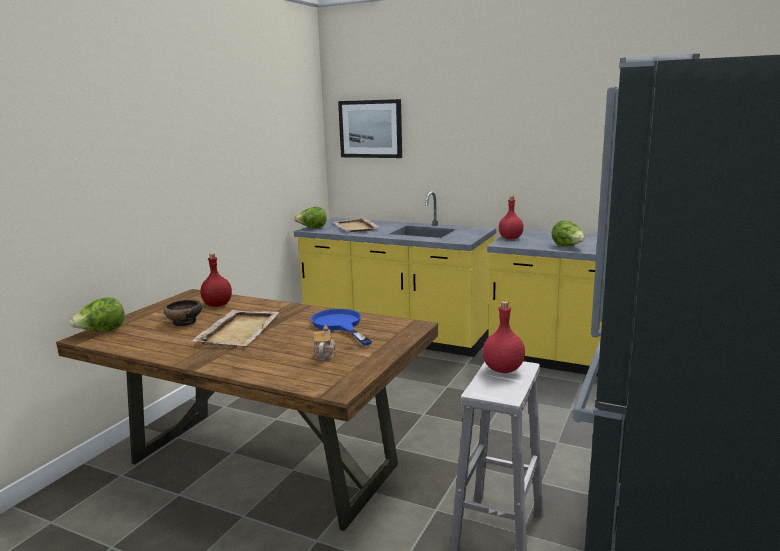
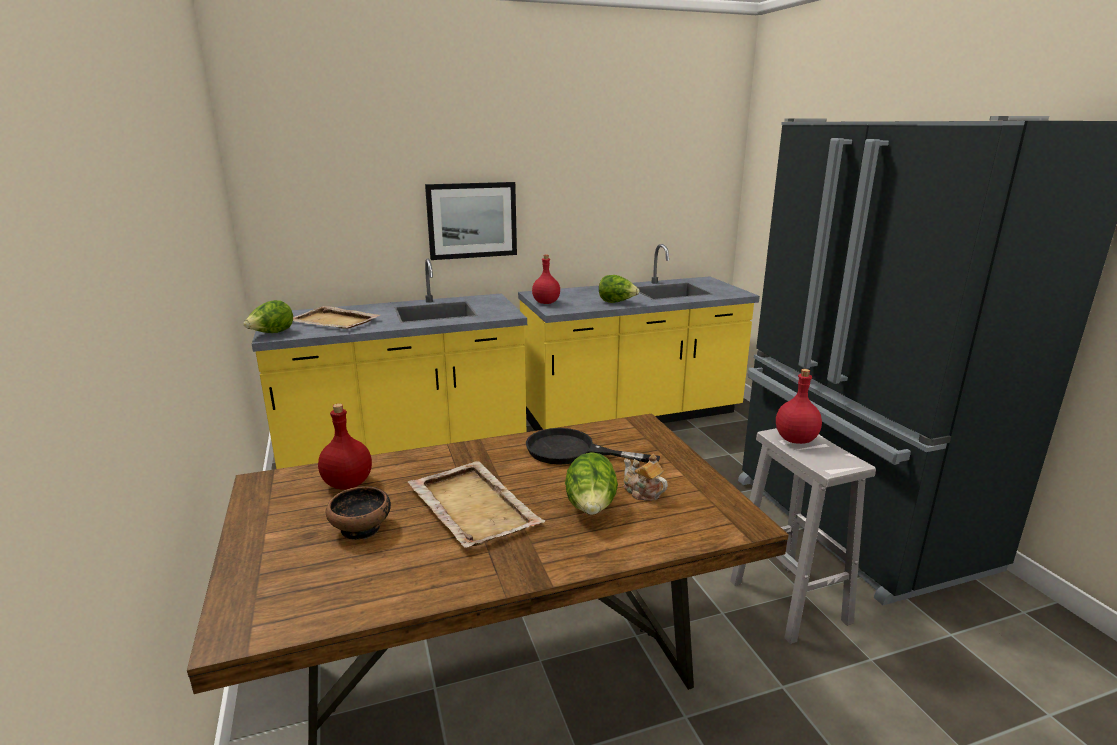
camera: 45 degrees left, 5 degrees up
lettuce [69,297,125,331] -> lettuce moved to [565,452,618,515]
blue frying pan [311,309,372,346] -> black frying pan [526,428,660,465]
picture [338,99,402,158] -> picture moved to [425,182,517,260]

